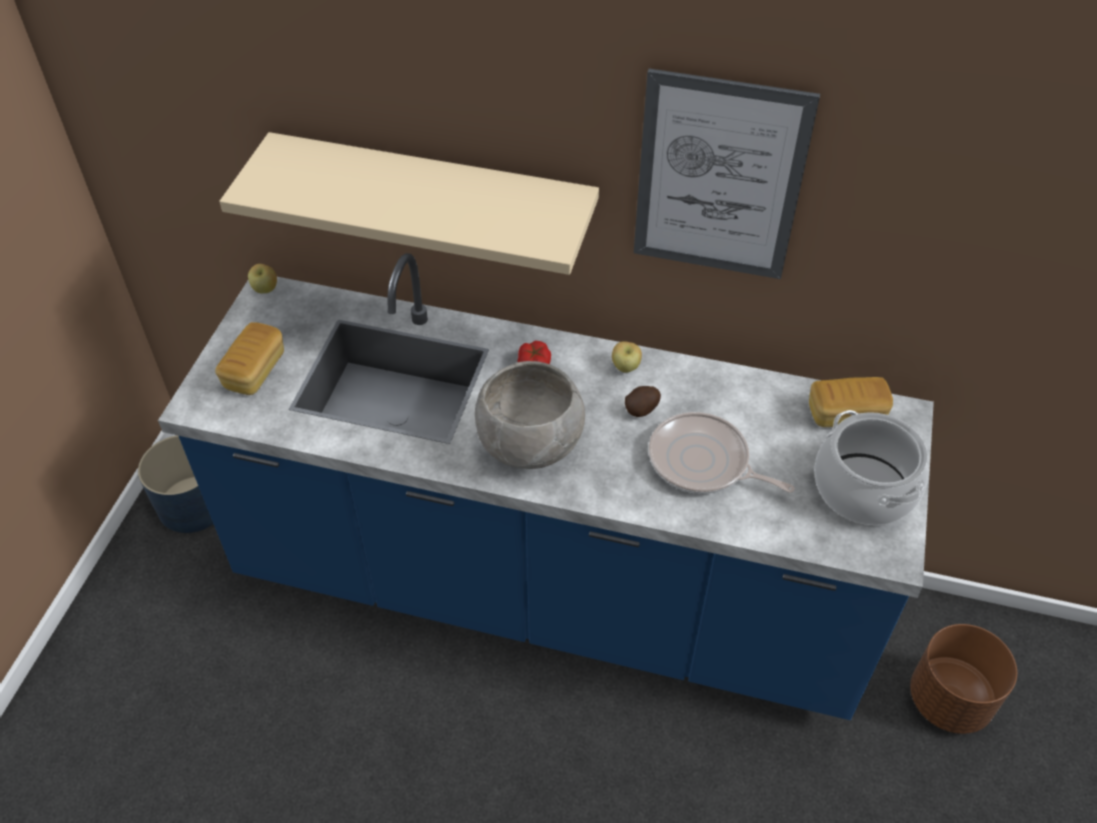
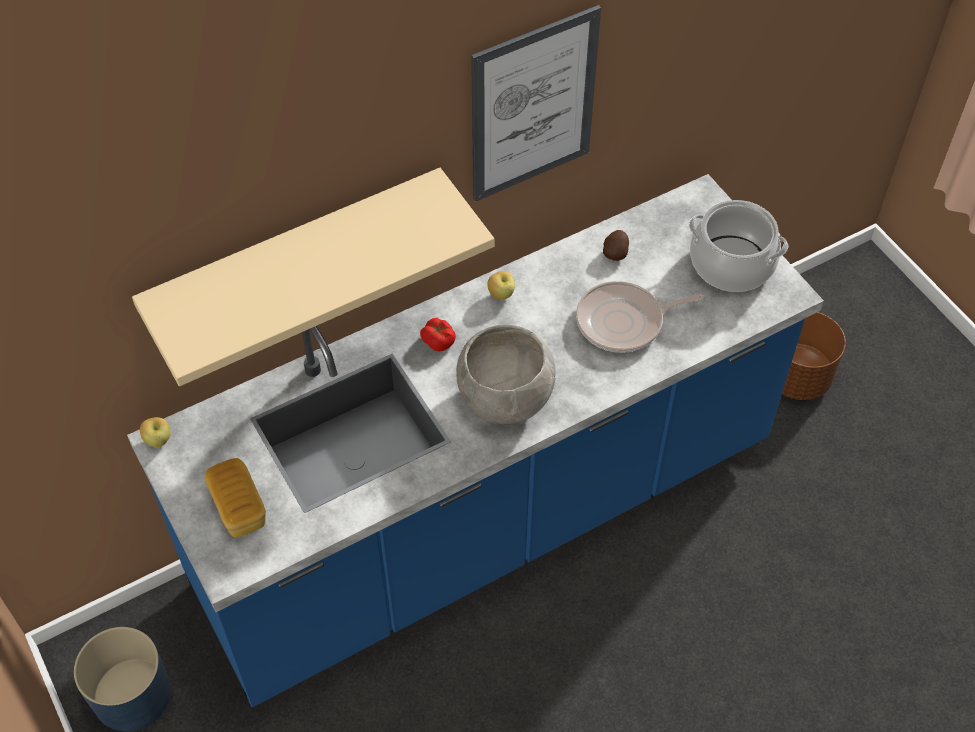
camera: 45 degrees left, 5 degrees up
potato [625,386,661,417] -> potato moved to [603,230,629,261]
bread [809,377,893,427] -> none

